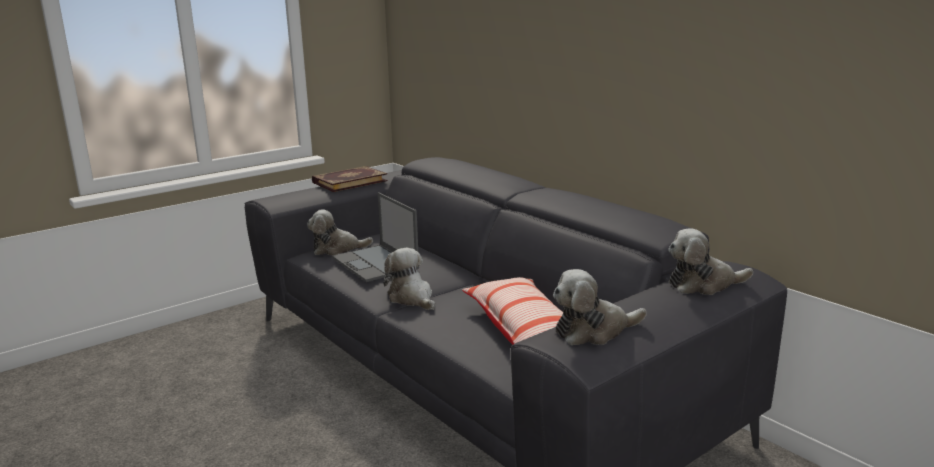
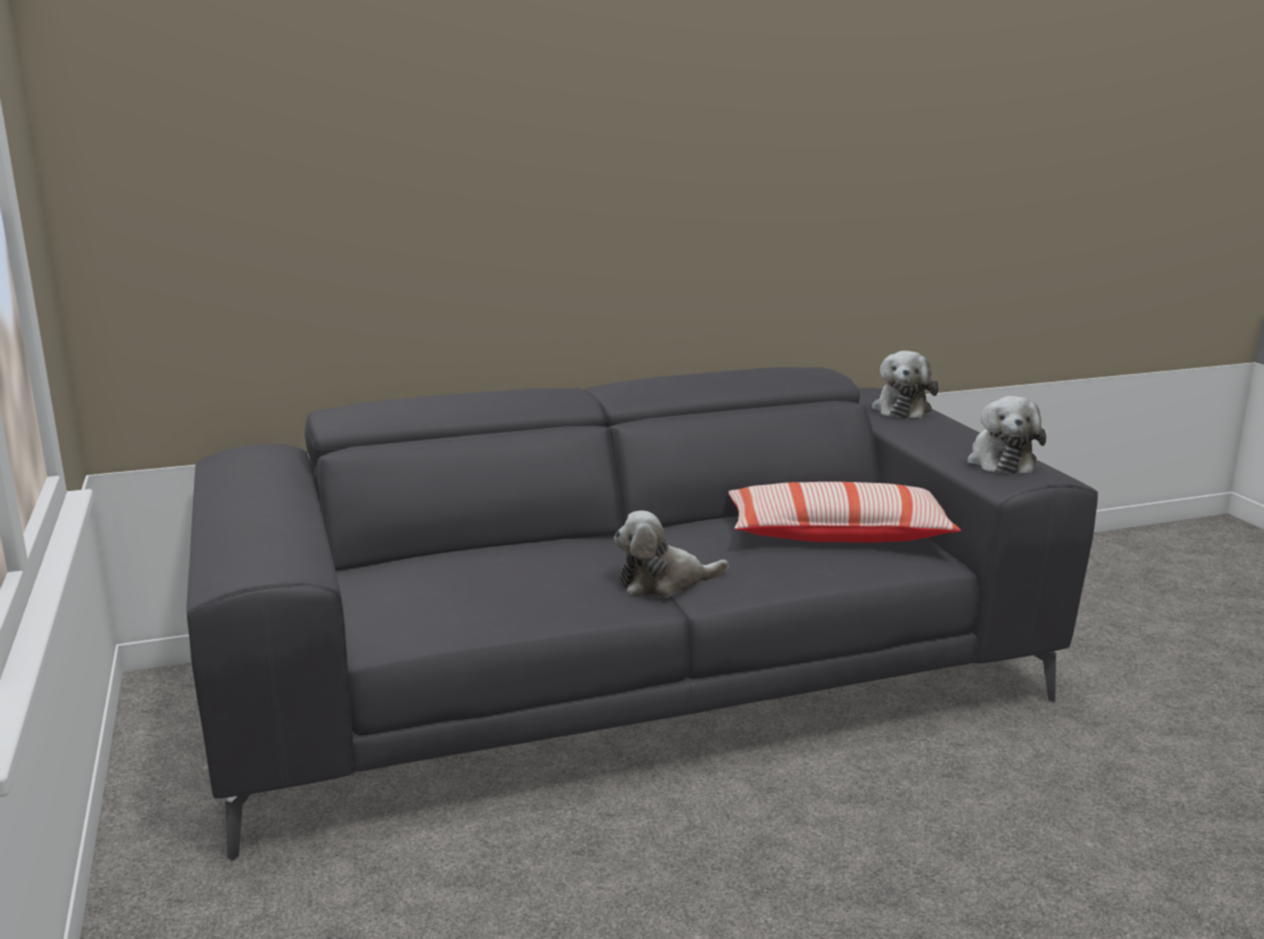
camera: 70 degrees left, 0 degrees up
plush toy [307,209,373,256] -> none
book [312,166,388,192] -> none
laptop [332,192,419,282] -> none

